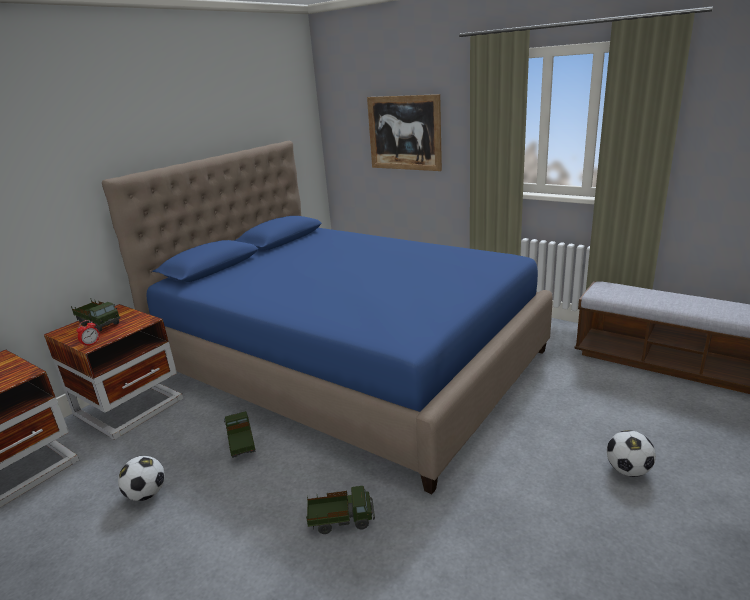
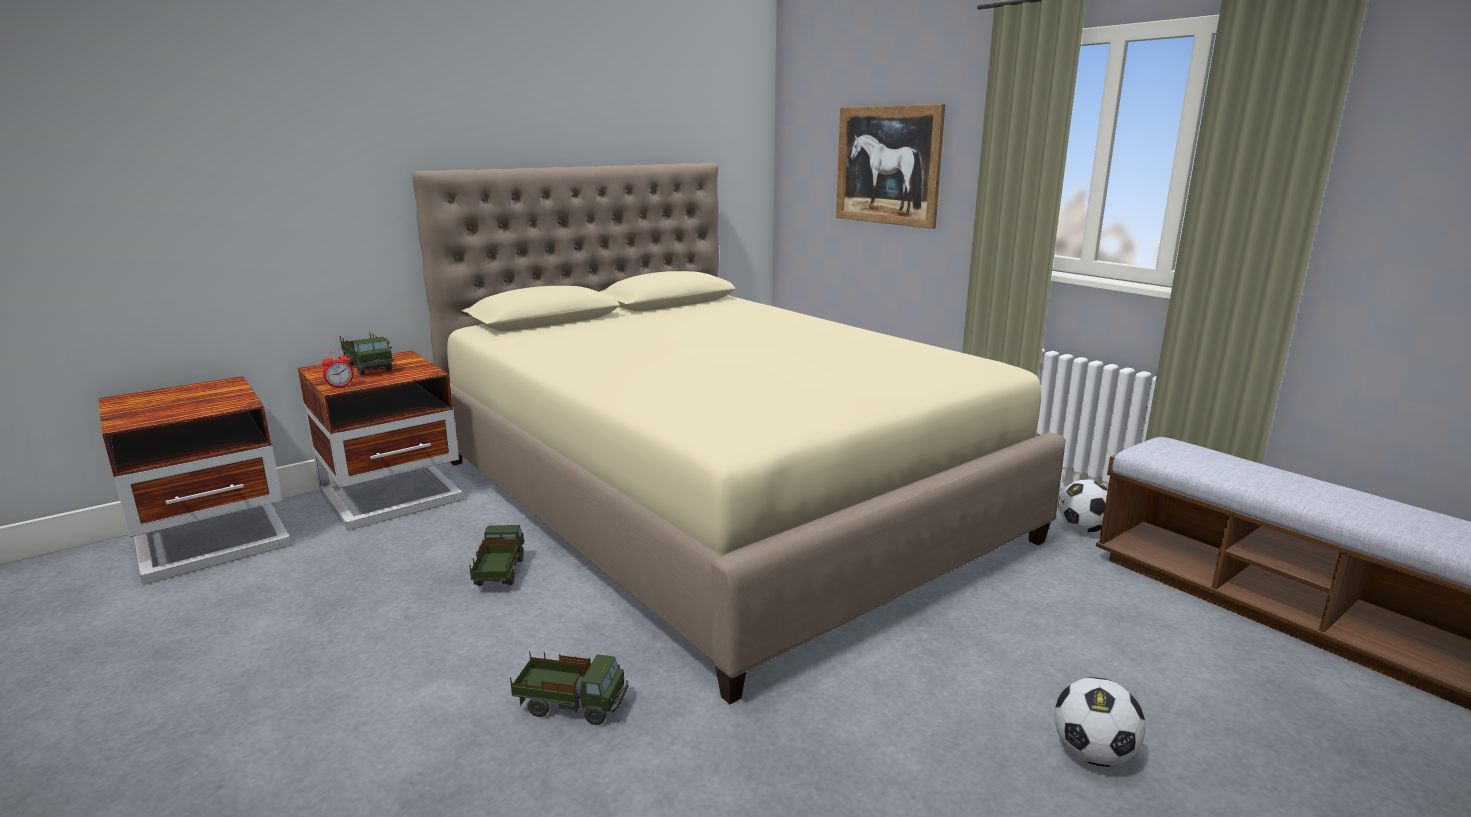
camera: 15 degrees right, 5 degrees down
blue bed [102,141,553,494] -> beige bed [412,162,1066,704]
football [118,456,165,501] -> football moved to [1058,480,1108,533]

